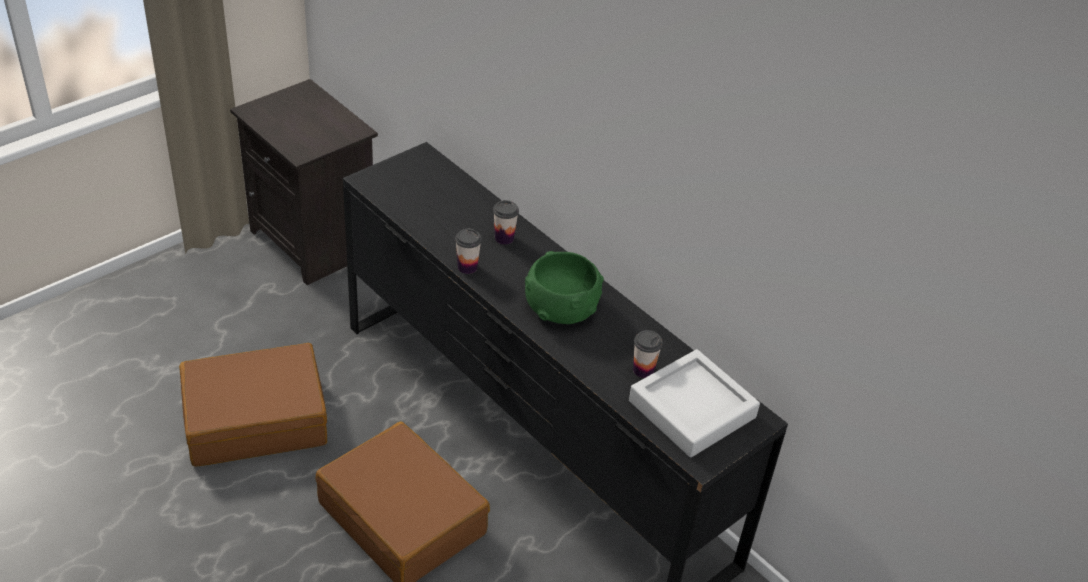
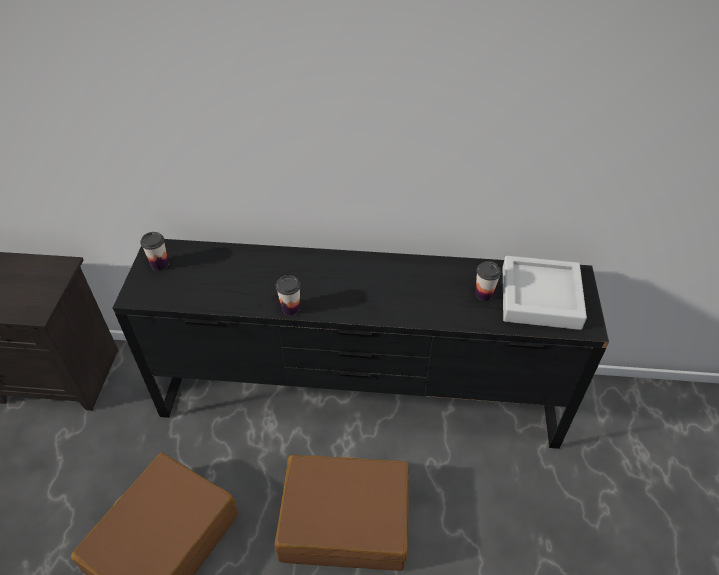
camera: 40 degrees left, 5 degrees up
cup [493,200,519,245] -> cup moved to [140,232,169,271]
green bowl [525,251,604,324] -> none

